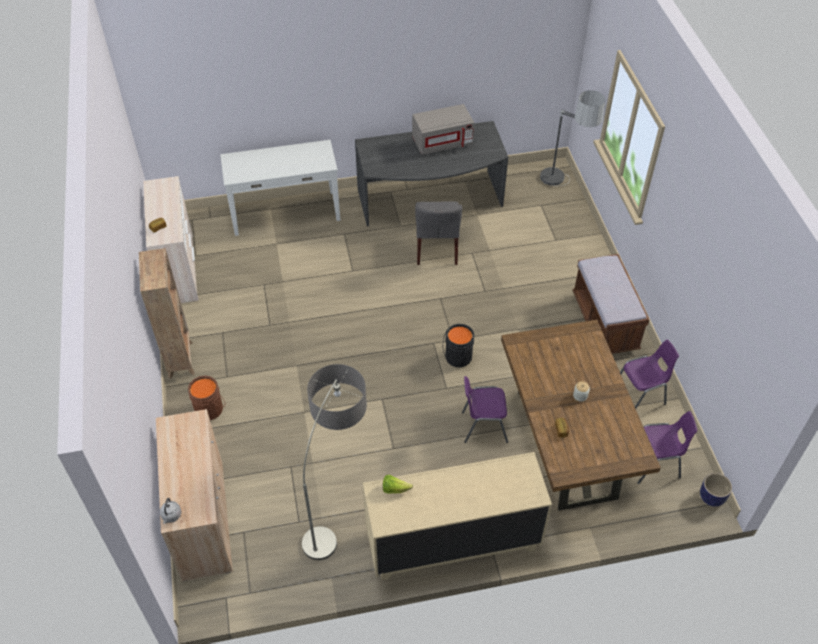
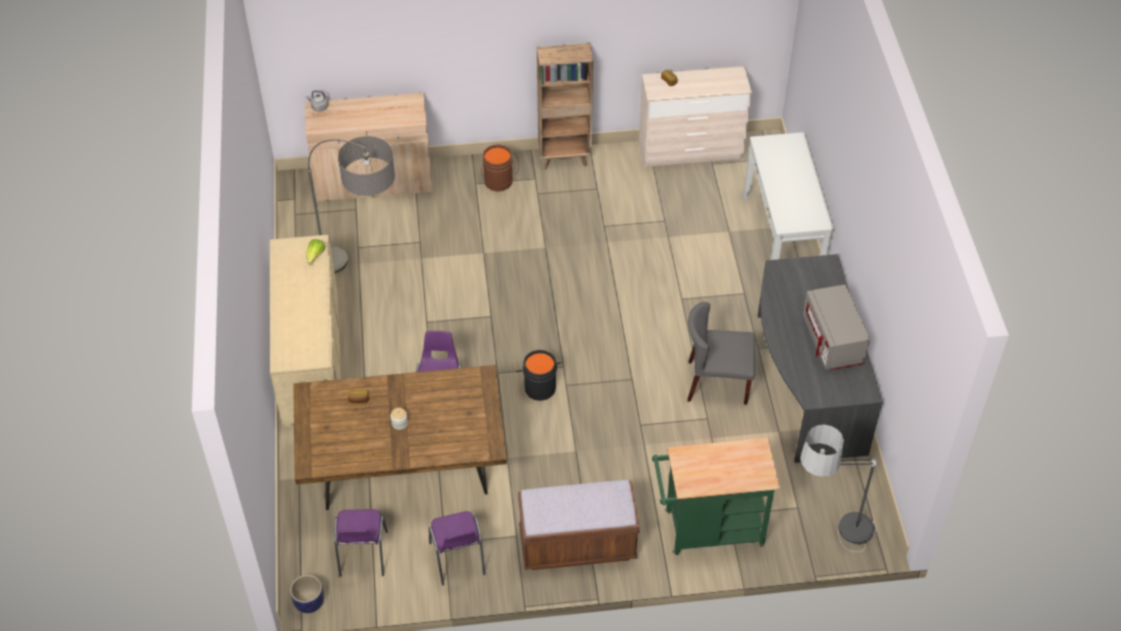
camera: 95 degrees right, 0 degrees up
none -> green cart [652,438,780,555]

